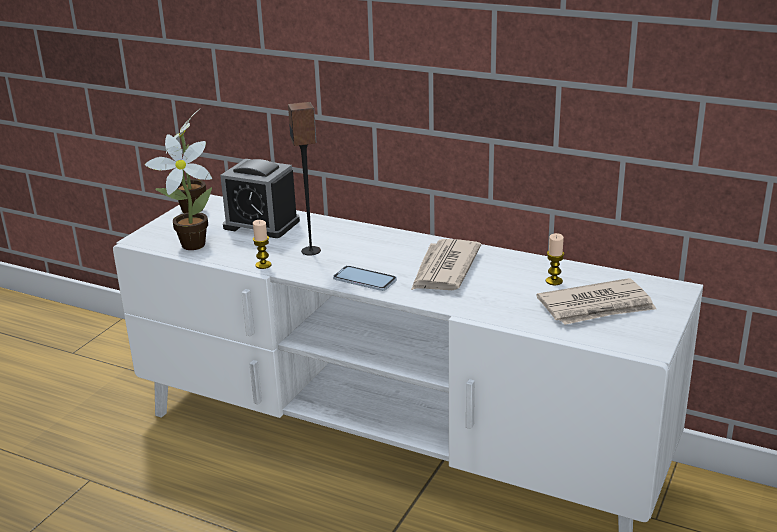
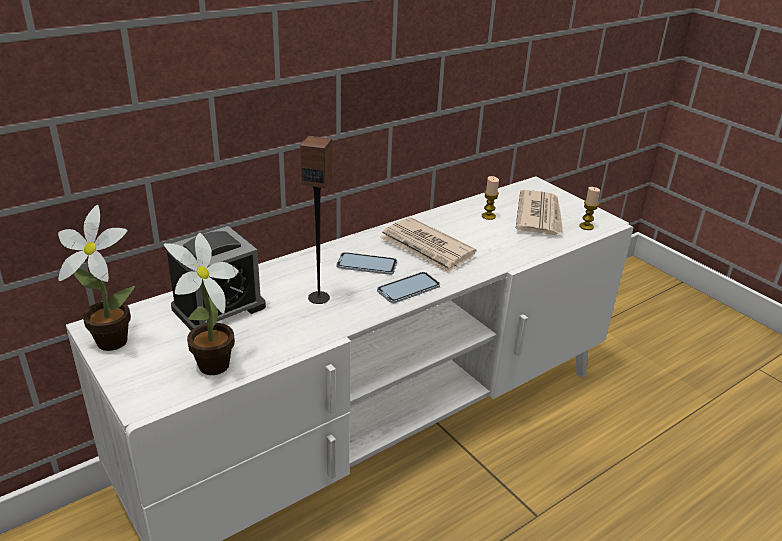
camera: 65 degrees left, 5 degrees up
candle [253,220,271,269] -> candle moved to [579,187,600,230]
none -> phone [336,252,397,275]

